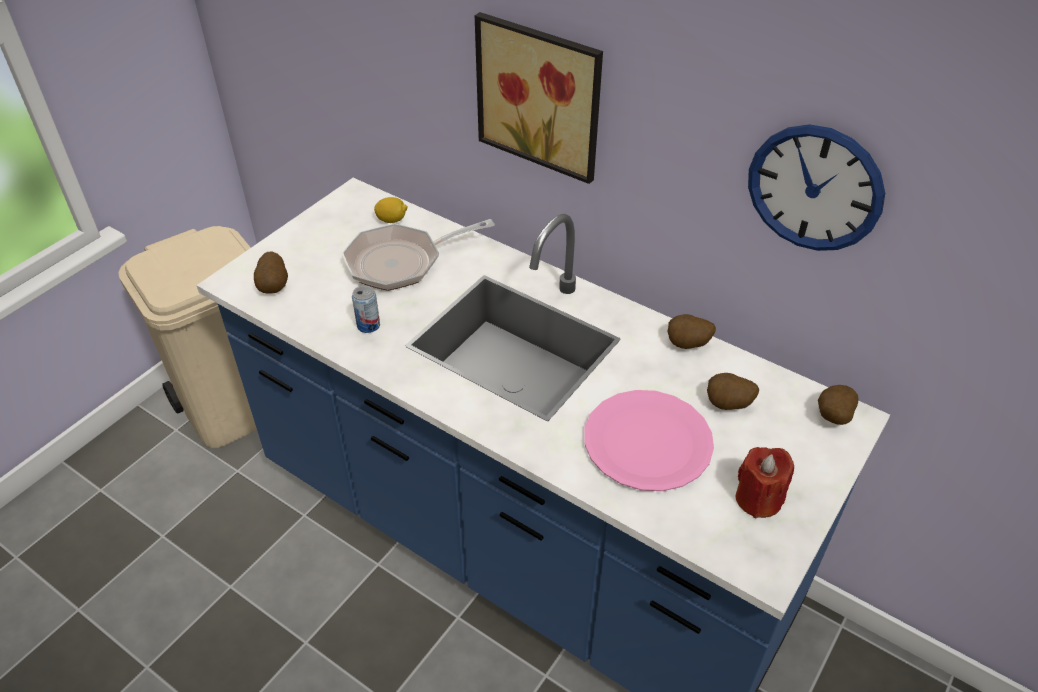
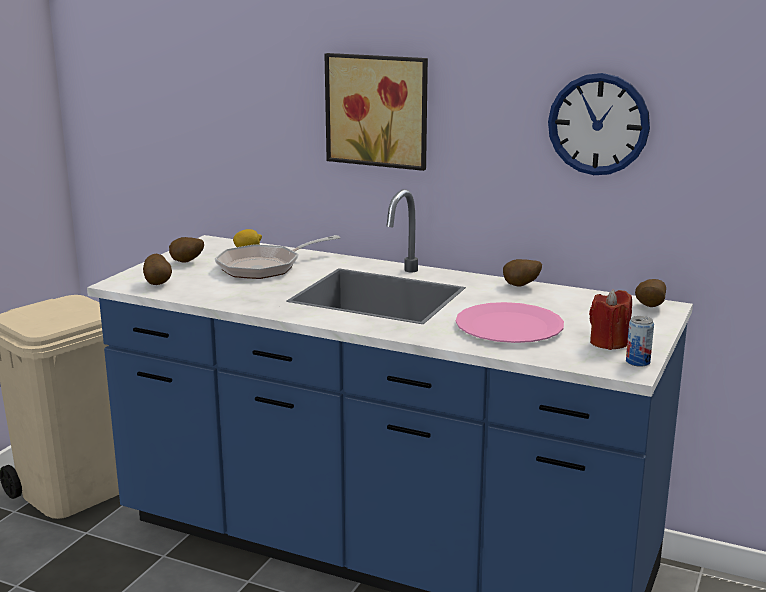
camera: 10 degrees left, 25 degrees down
can [352,286,380,333] -> can moved to [626,316,654,367]
potato [707,373,759,410] -> potato moved to [169,237,204,262]

